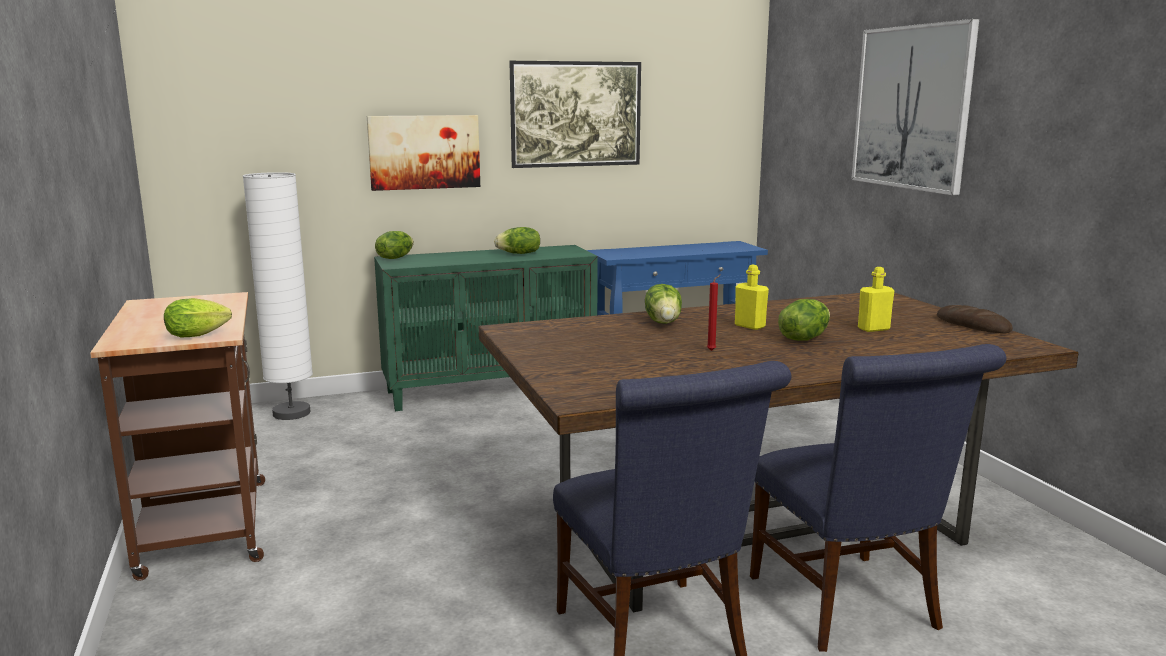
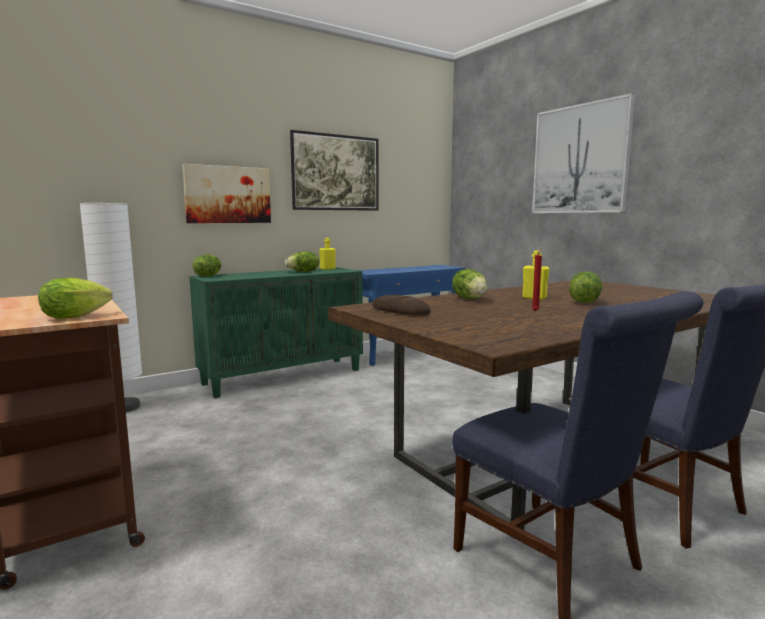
camera: 15 degrees left, 5 degrees down
yellow bottle [858,267,894,332] -> yellow bottle moved to [319,238,336,270]
bread [937,305,1013,334] -> bread moved to [372,294,431,316]

